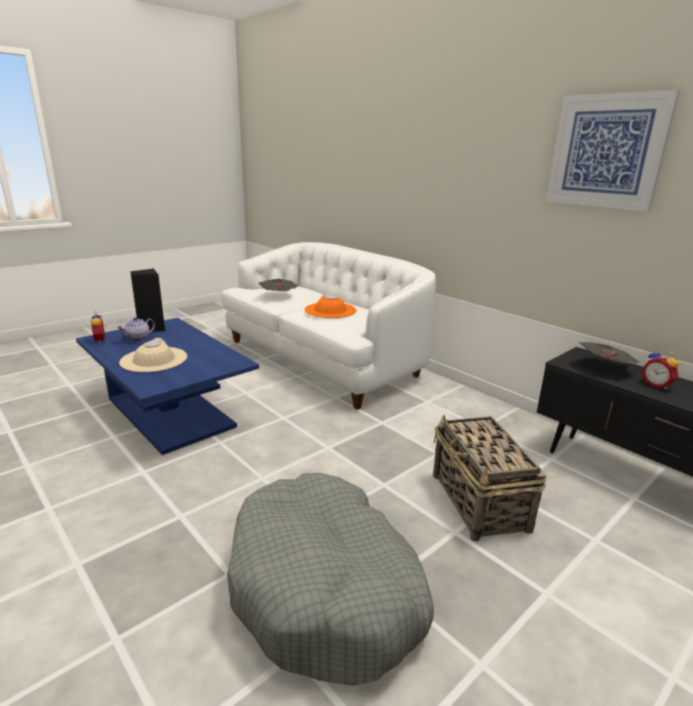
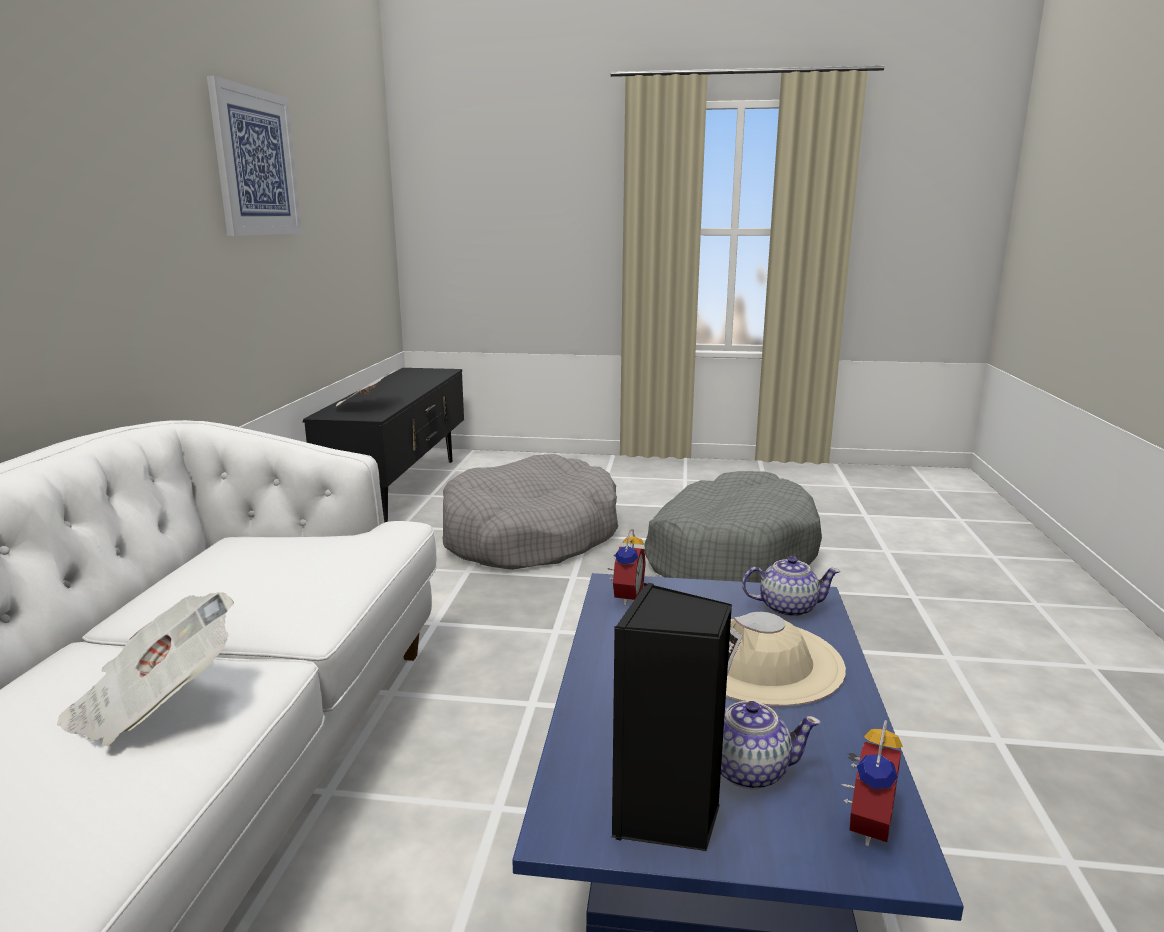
camera: 130 degrees left, 5 degrees down
orange hat [305,293,356,318] -> none
basket [433,415,547,541] -> grey dog bed [443,454,618,570]
alarm clock [642,349,679,390] -> alarm clock moved to [609,529,646,606]
none -> teapot [742,556,841,617]

